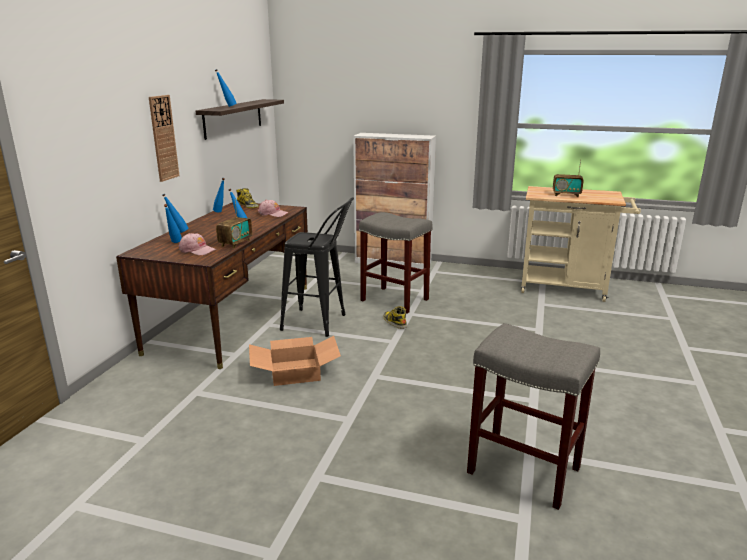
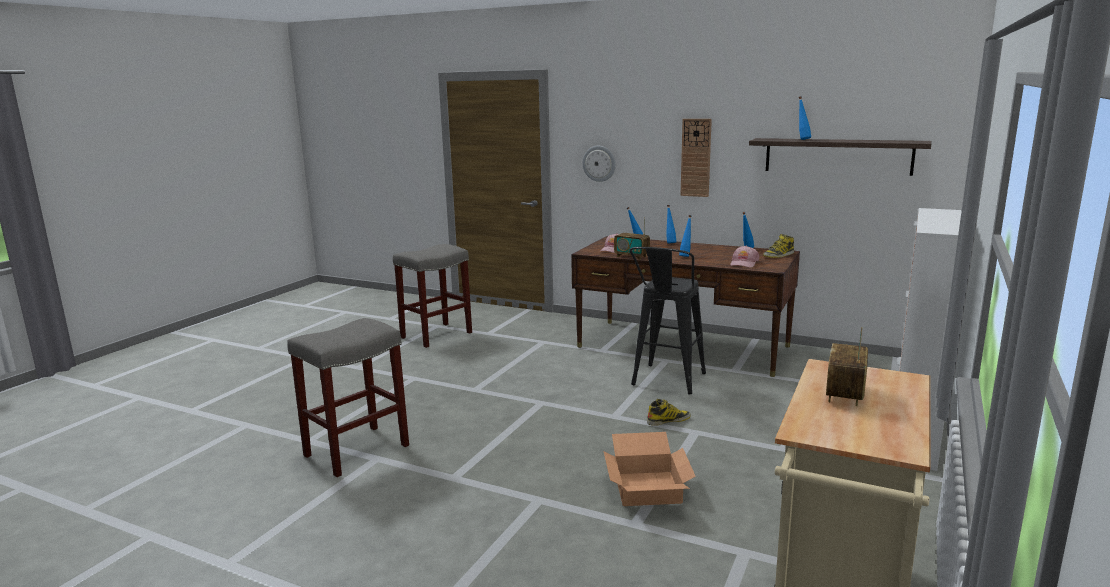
camera: 100 degrees right, 5 degrees down
cardboard box [249,336,341,386] -> cardboard box moved to [603,432,696,506]
grey stool [359,212,433,314] -> grey stool moved to [393,244,472,348]
none -> wall clock [582,146,616,182]

